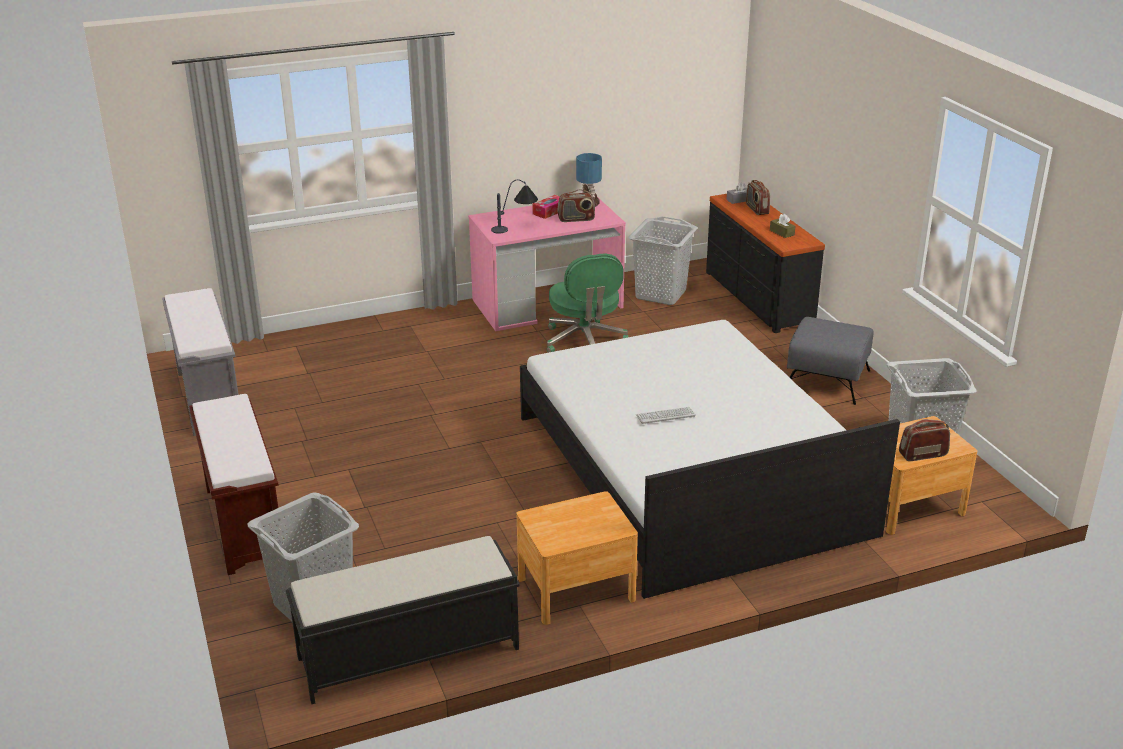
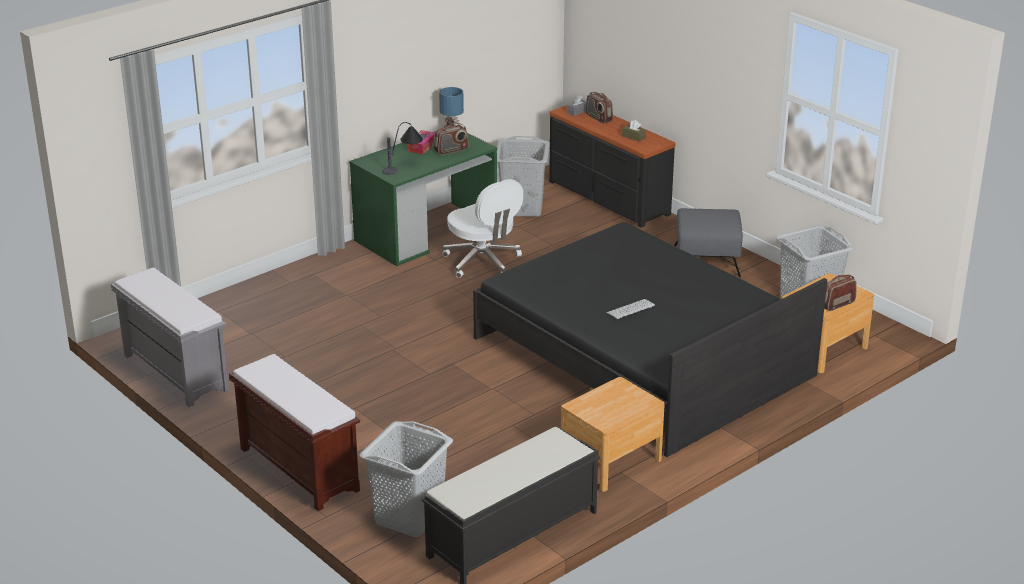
camera: 20 degrees left, 0 degrees up
pink desk [468,199,626,331] -> green desk [349,131,497,266]
white bed [520,320,900,599] -> black bed [473,222,827,457]
green office chair [547,254,628,353] -> white office chair [443,179,523,278]

